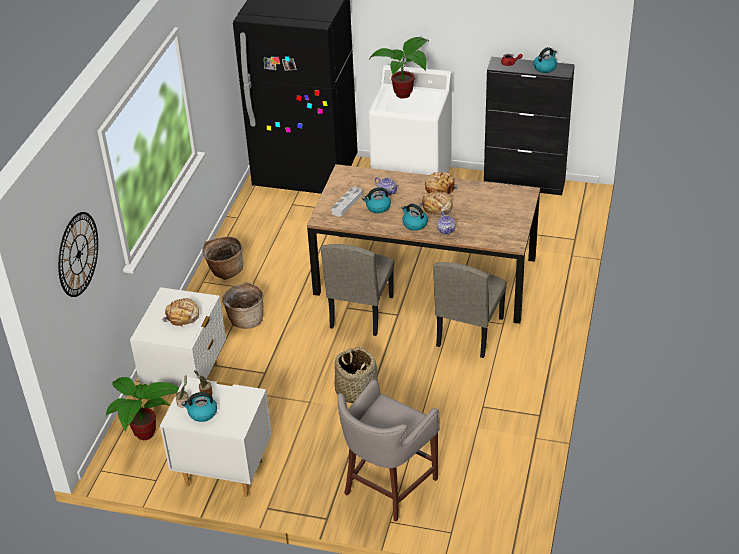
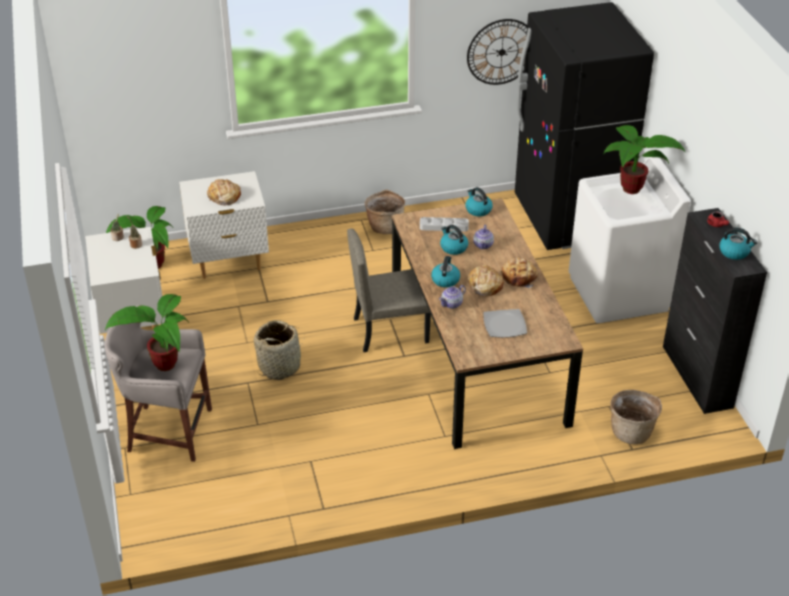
camera: 60 degrees right, 0 degrees up
wall clock [58,212,98,297] -> wall clock moved to [467,19,527,85]
kettle [182,392,217,422] -> kettle moved to [466,187,492,216]
basket [222,282,264,329] -> basket moved to [610,390,662,444]
beige chair [433,262,507,358] -> none
none -> potted plant [105,294,189,371]
none -> plate [483,309,527,338]

